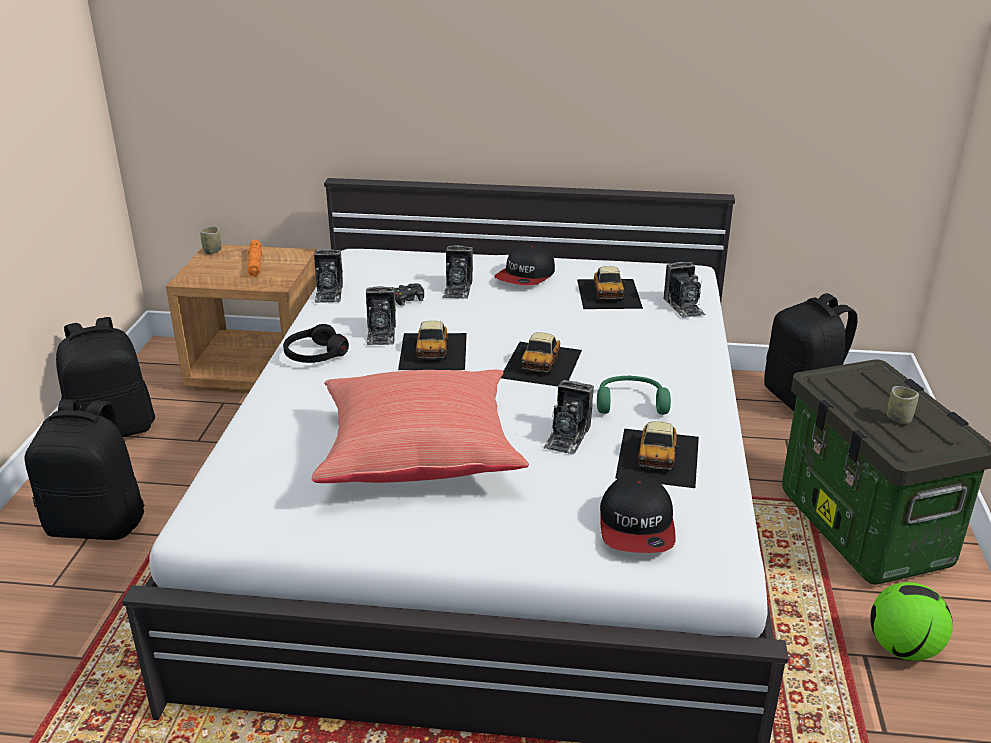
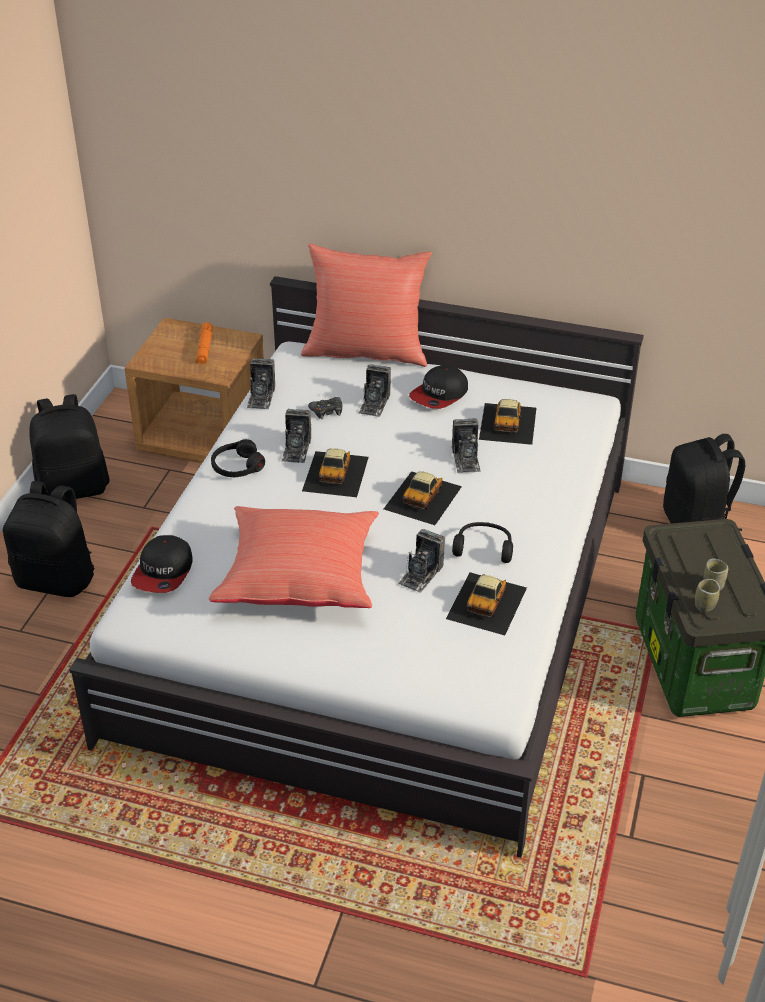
camera: 10 degrees right, 10 degrees up
cup [200,226,222,254] -> cup moved to [695,579,720,612]
green headphones [597,375,671,415] -> black headphones [452,522,513,563]
cap [600,475,676,553] -> cap moved to [131,535,193,593]
camera [664,262,706,318] -> camera moved to [452,418,481,473]
football [870,582,953,661] -> none
none -> red pillow [301,244,432,367]

